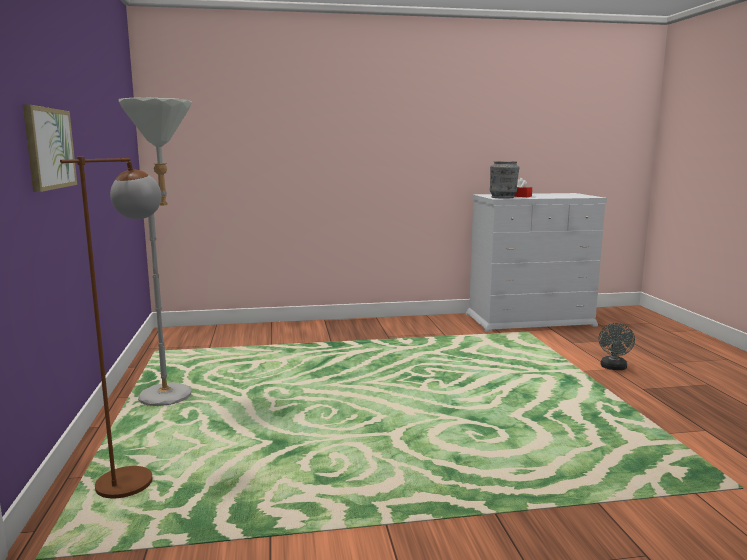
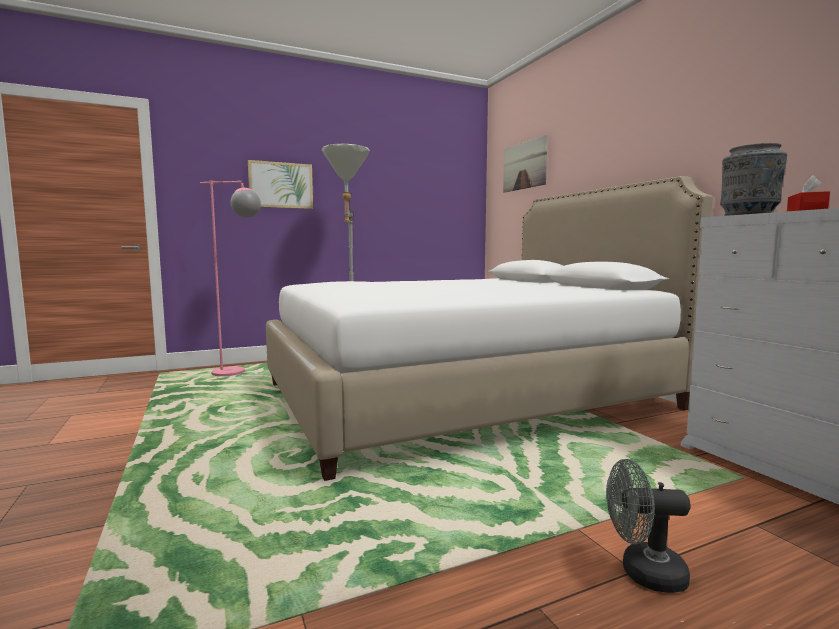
camera: 75 degrees right, 5 degrees down
brown floor lamp [60,157,162,498] -> pink floor lamp [200,180,261,376]
none -> white bed [266,176,713,481]
none -> picture [503,135,548,193]

